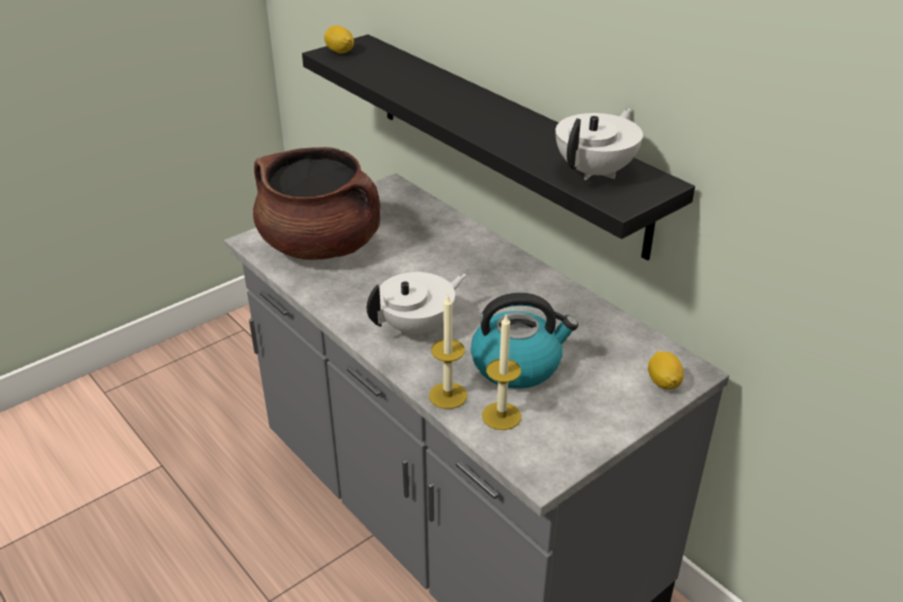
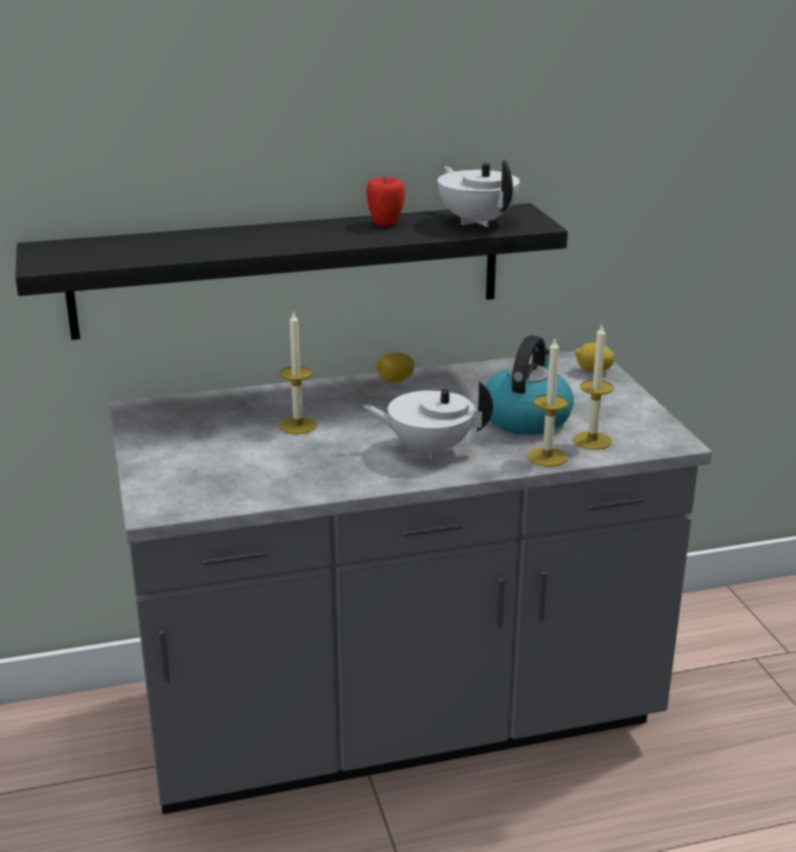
camera: 65 degrees left, 10 degrees down
brown cooking pot [253,147,380,260] -> none
lemon [324,25,354,54] -> lemon moved to [376,353,415,382]
white teapot [367,272,466,338] -> white teapot turned 75 degrees counterclockwise [363,381,493,459]
none -> candle [279,310,317,434]
none -> apple [366,177,405,226]

